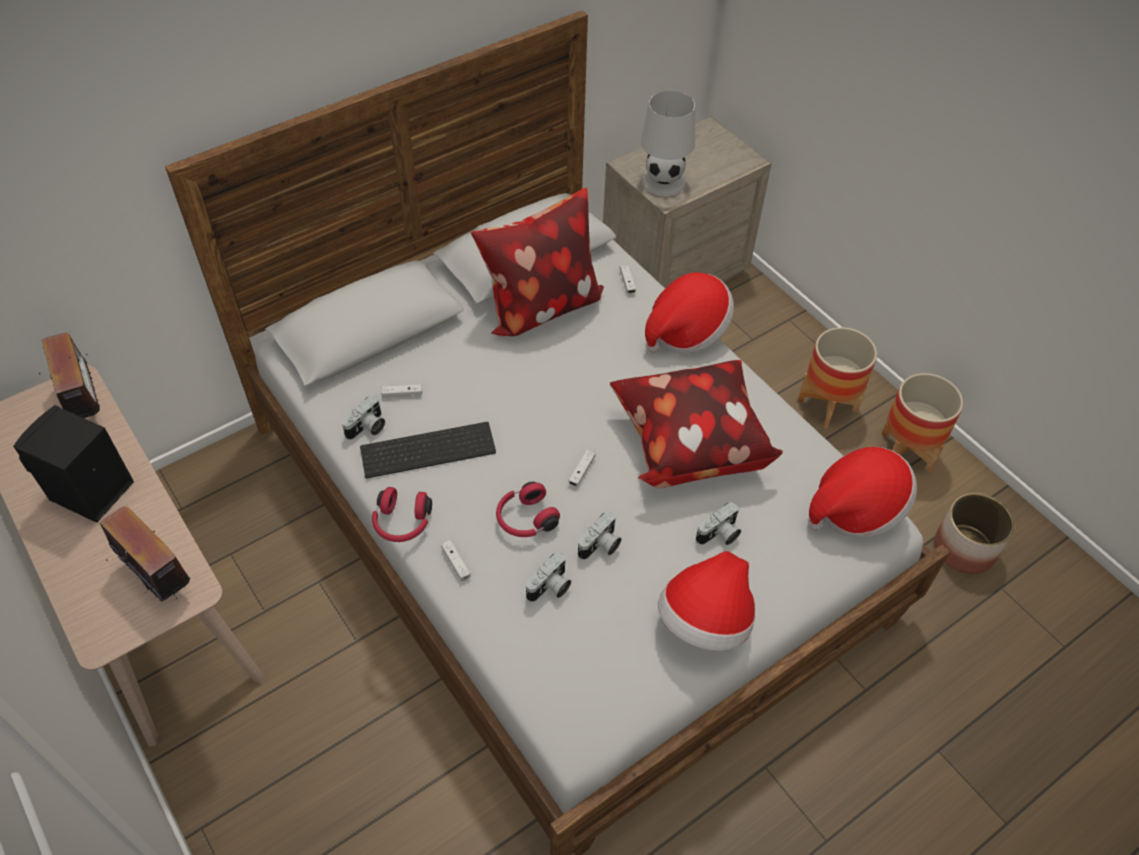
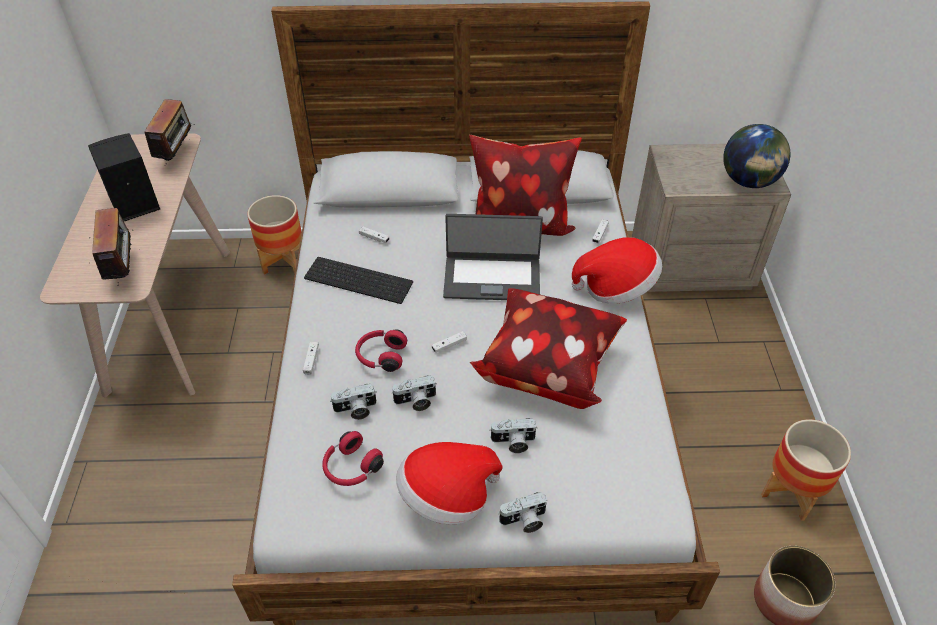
camera: 35 degrees right, 5 degrees down
camera [342,395,385,440] -> camera moved to [498,492,548,533]
red headphones [372,487,432,542] -> red headphones moved to [322,431,384,486]
white table lamp [641,90,695,196] -> none
planter [798,327,877,429] -> planter moved to [247,195,302,275]
hat [808,447,917,538] -> none
none -> laptop [443,214,543,300]
none -> globe [723,124,790,188]

